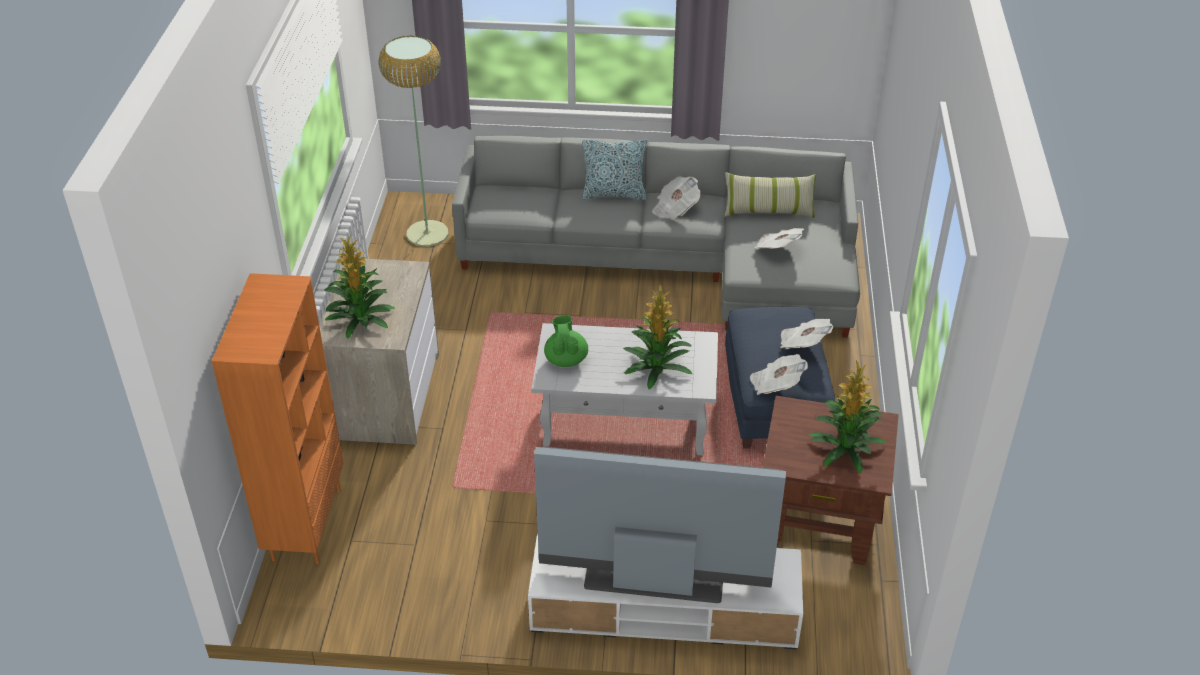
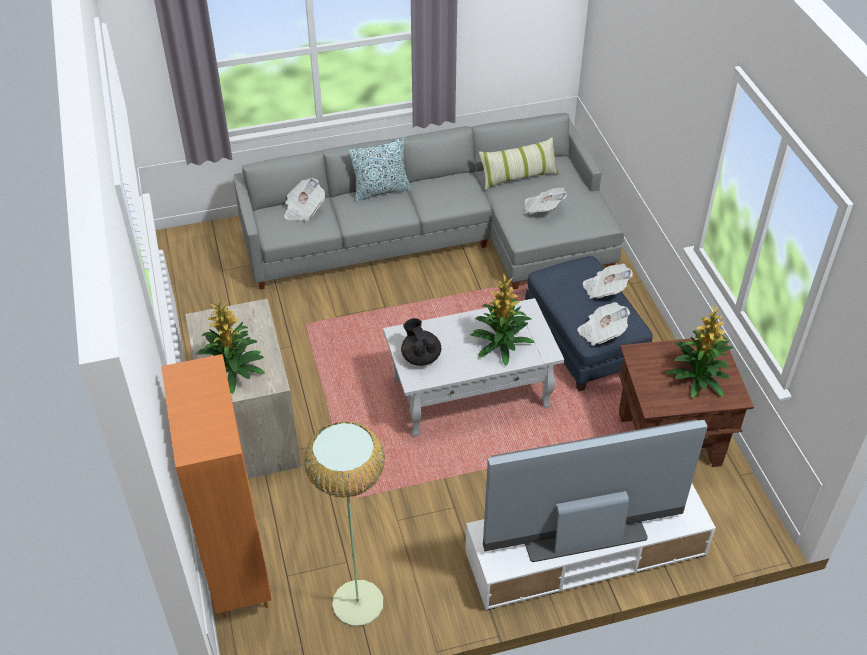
camera: 20 degrees left, 5 degrees up
floor lamp [379,35,449,247] -> floor lamp moved to [304,421,385,627]
green teapot [544,315,588,367] -> black teapot [401,318,441,366]
newspaper [652,176,701,220] -> newspaper moved to [284,178,325,221]

